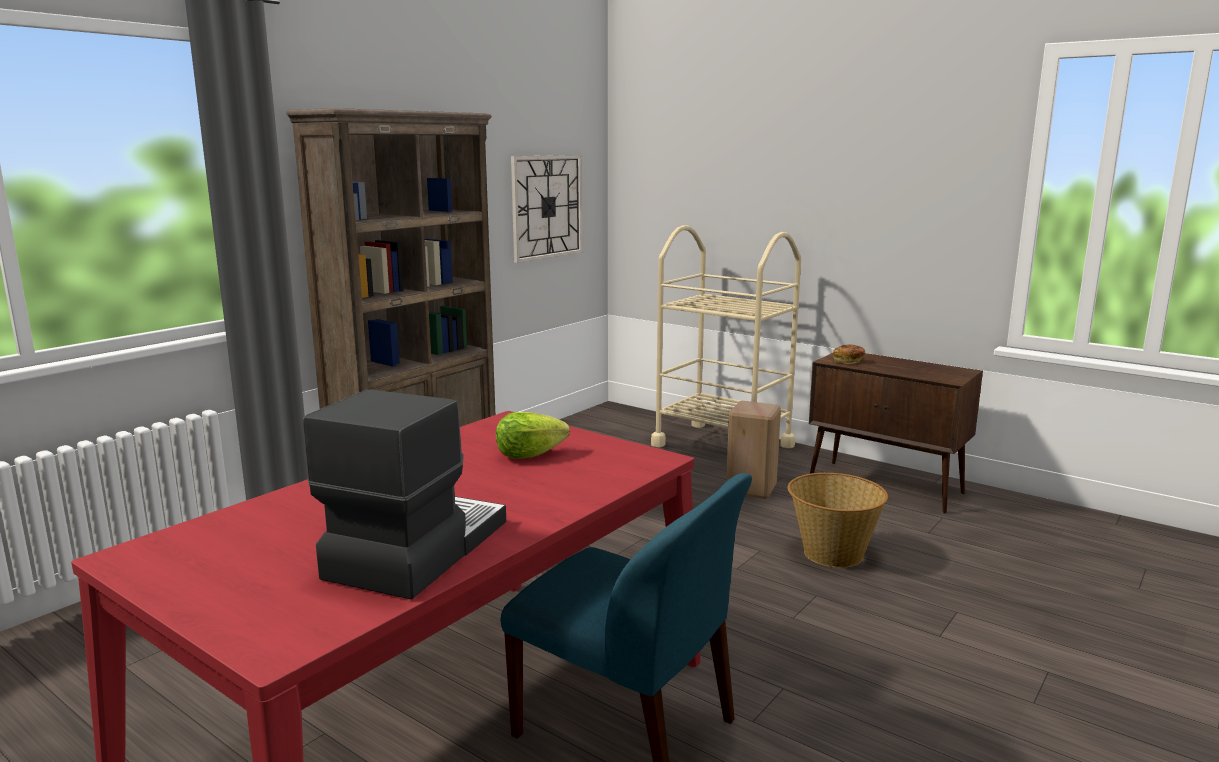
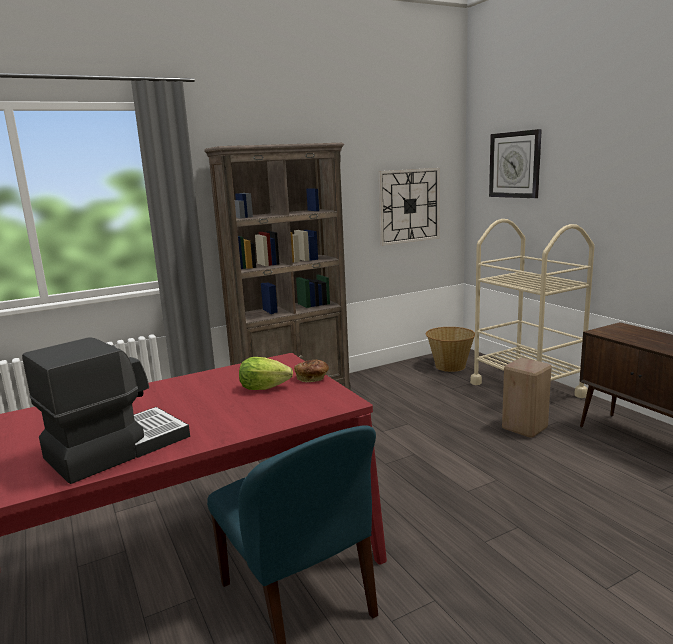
camera: 25 degrees right, 0 degrees up
basket [788,473,888,568] -> basket moved to [426,327,475,372]
bread [833,344,866,364] -> bread moved to [294,360,329,382]
none -> wall clock [489,129,542,198]

